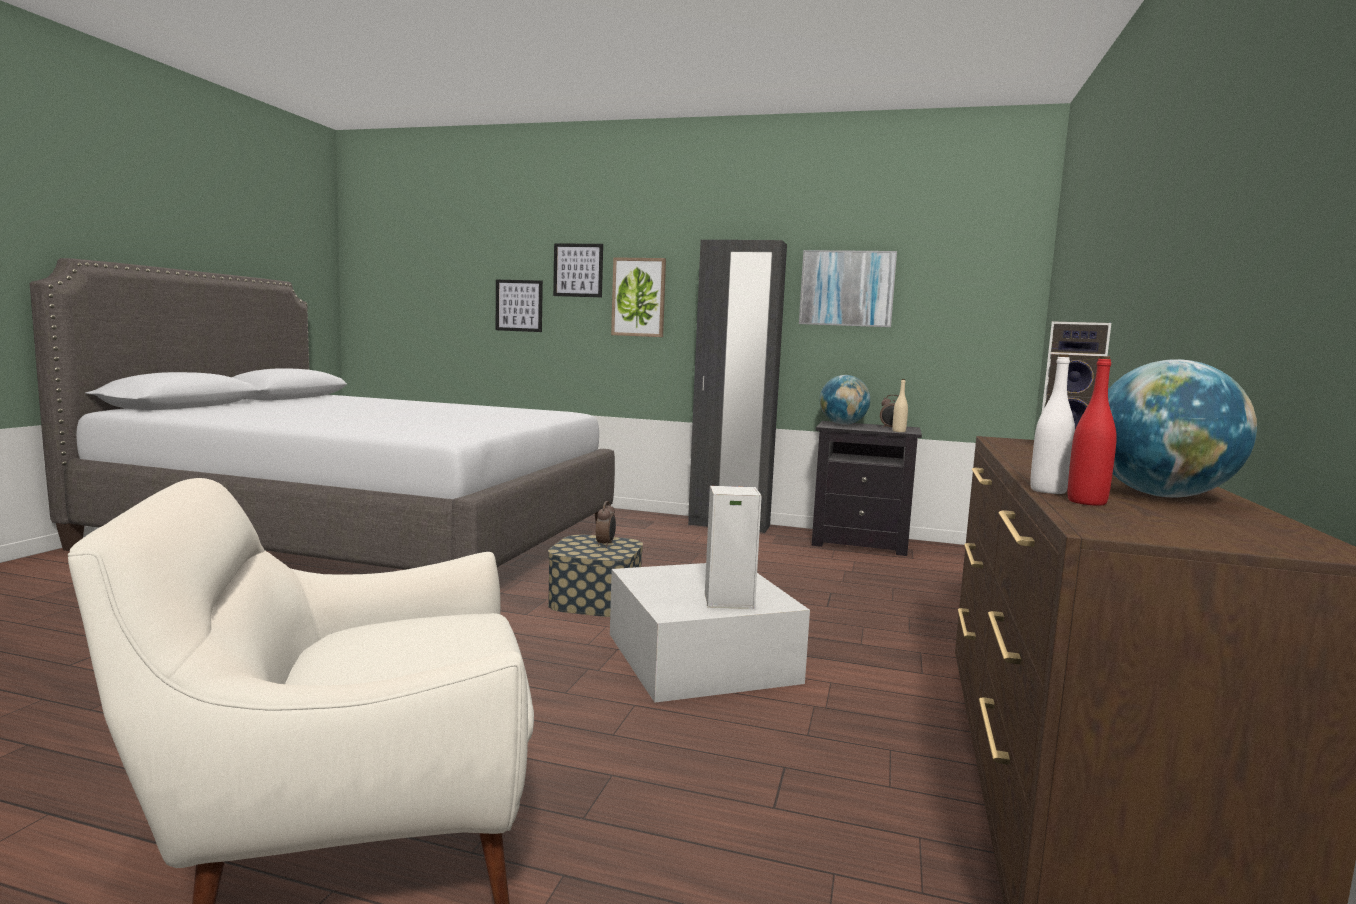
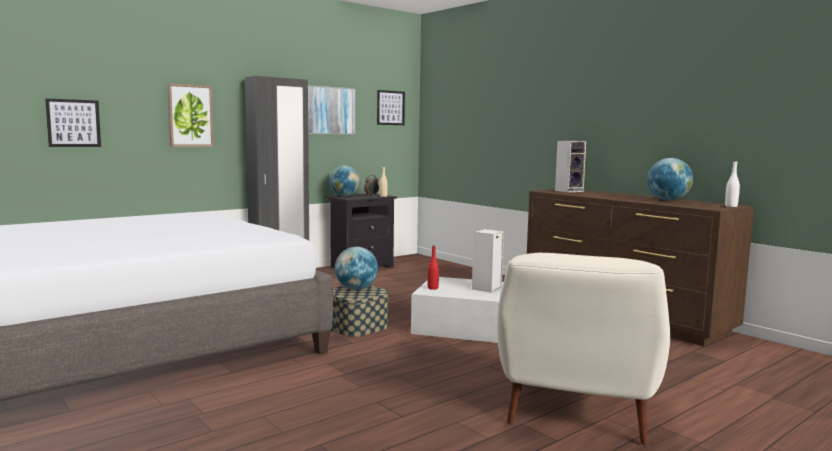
camera: 55 degrees left, 0 degrees up
picture [553,243,603,297] -> picture moved to [377,90,405,125]
alarm clock [596,501,616,547] -> globe [335,247,378,290]
white bottle [1030,354,1075,494] -> white bottle moved to [725,160,740,207]
red bottle [1068,356,1117,506] -> red bottle moved to [427,245,439,290]

